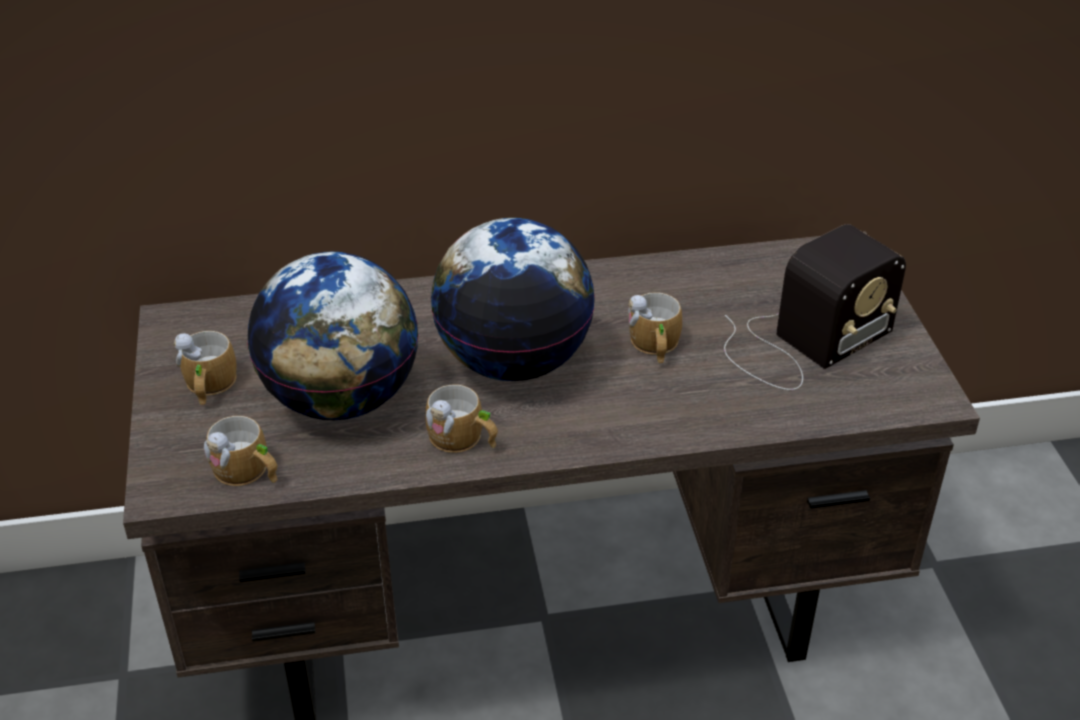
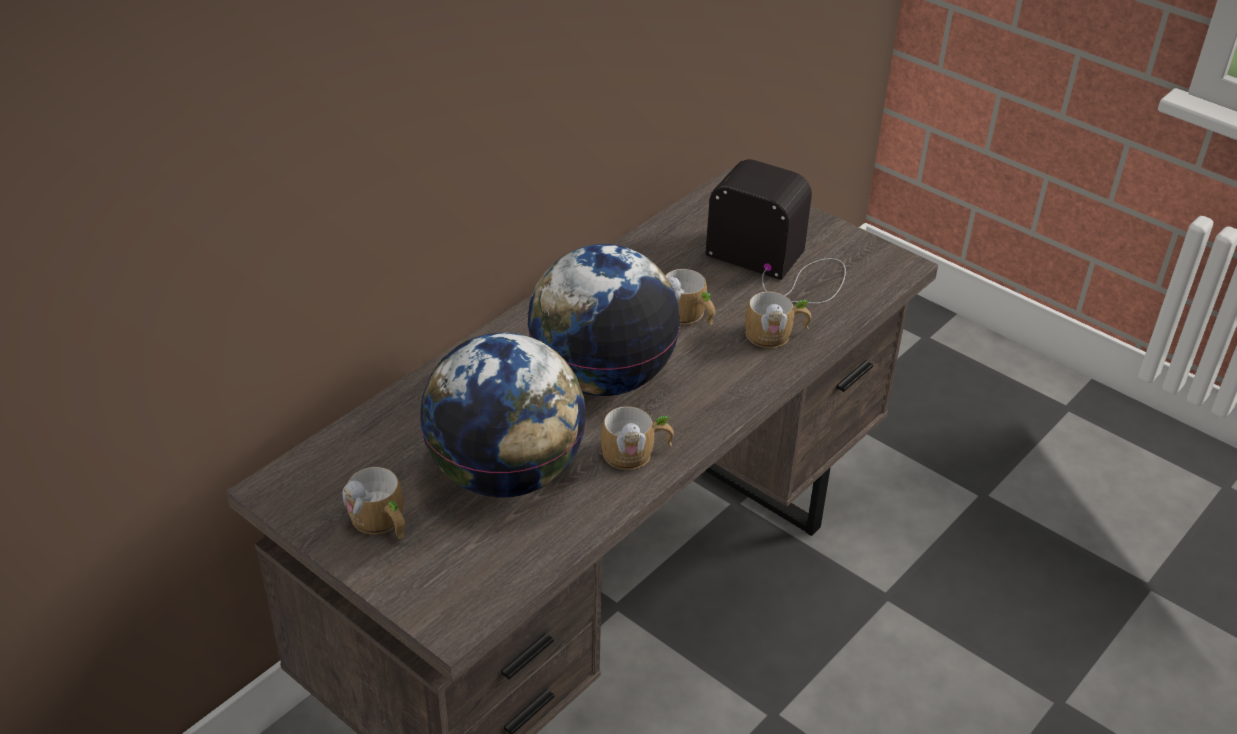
camera: 40 degrees left, 0 degrees up
mug [204,416,278,486] -> mug moved to [745,291,811,348]
radio [724,224,906,390] -> radio turned 75 degrees counterclockwise [705,159,846,304]

